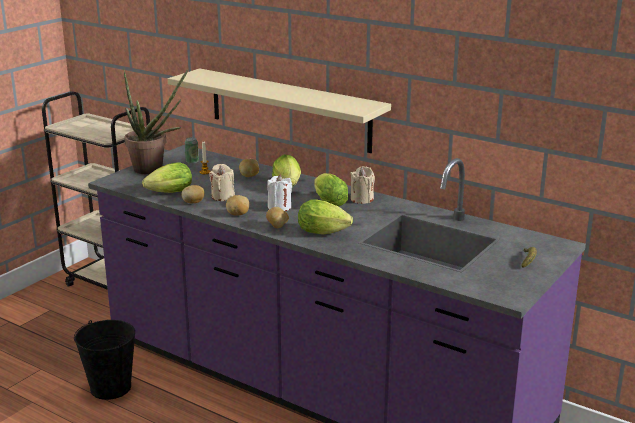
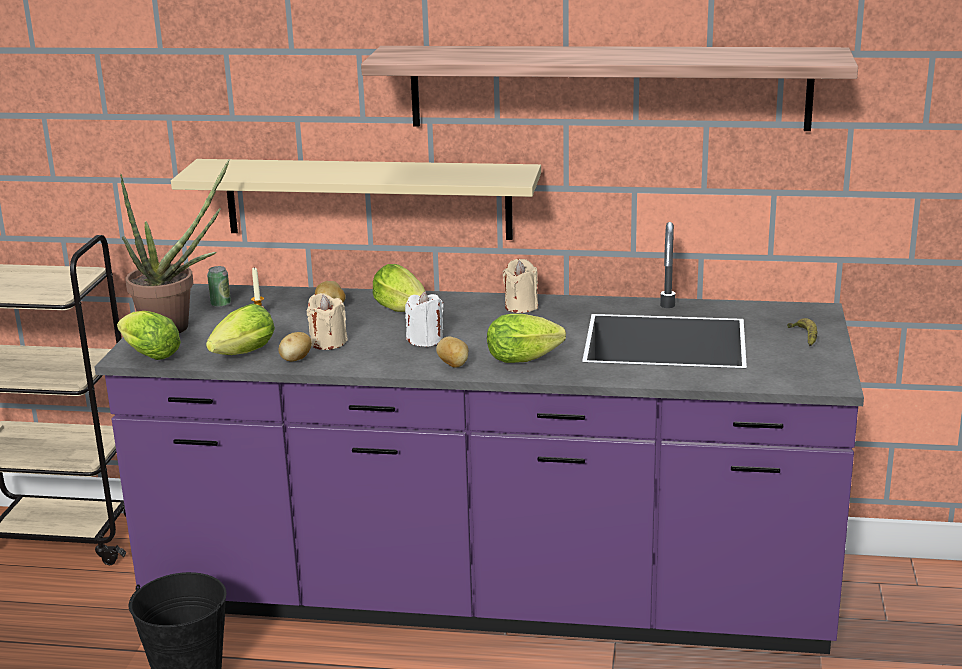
camera: 25 degrees left, 0 degrees up
potato [226,195,249,216] -> none
lettuce [314,173,348,207] -> lettuce moved to [117,311,181,360]
none -> shelf [361,46,858,131]

